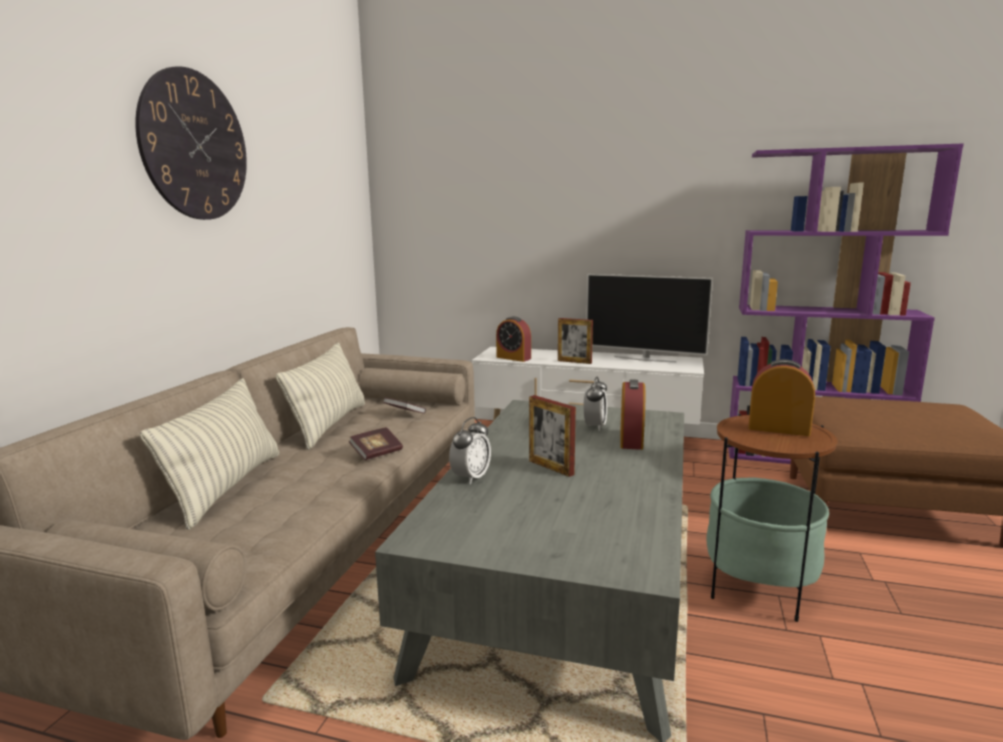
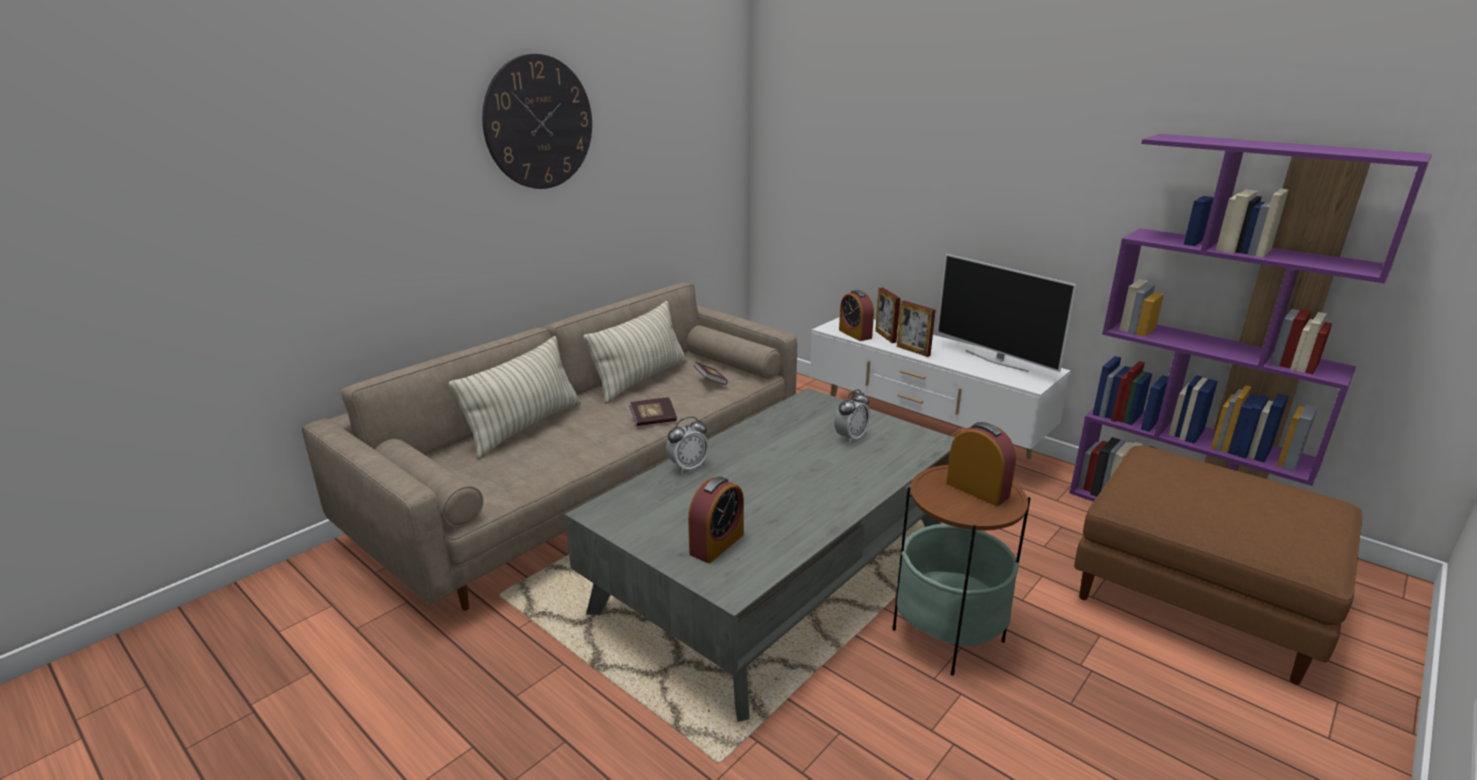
camera: 25 degrees right, 10 degrees up
picture frame [529,395,576,477] -> picture frame moved to [875,287,901,343]
alarm clock [620,379,645,450] -> alarm clock moved to [688,476,744,563]

